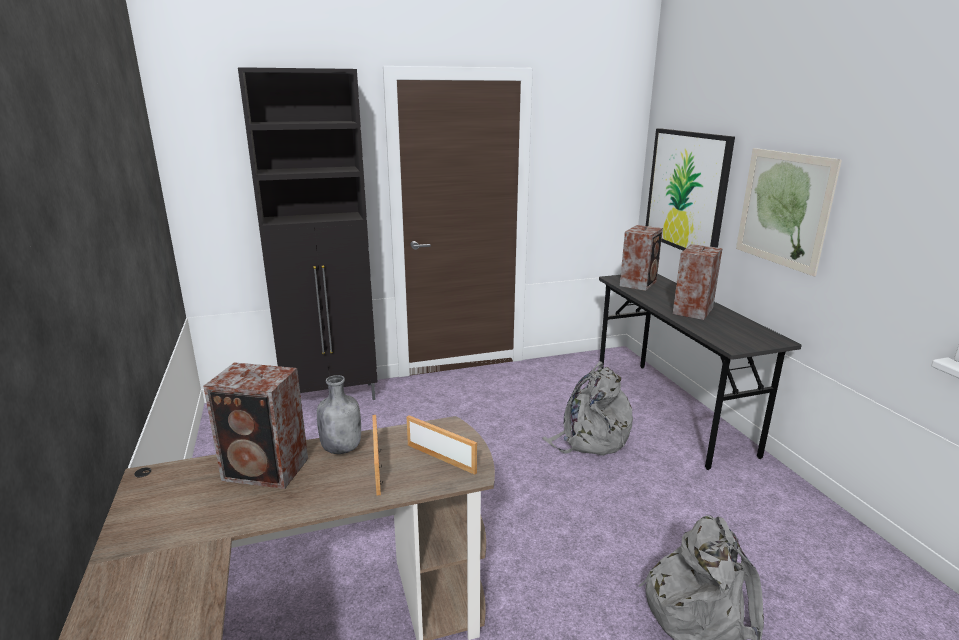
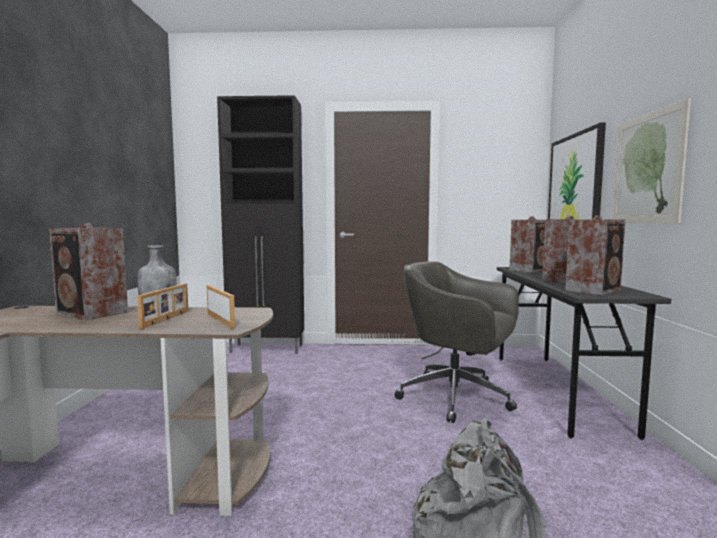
camera: 20 degrees right, 15 degrees down
grey backpack [542,361,633,456] -> grey office chair [395,261,519,423]
none -> speaker [565,215,626,295]

